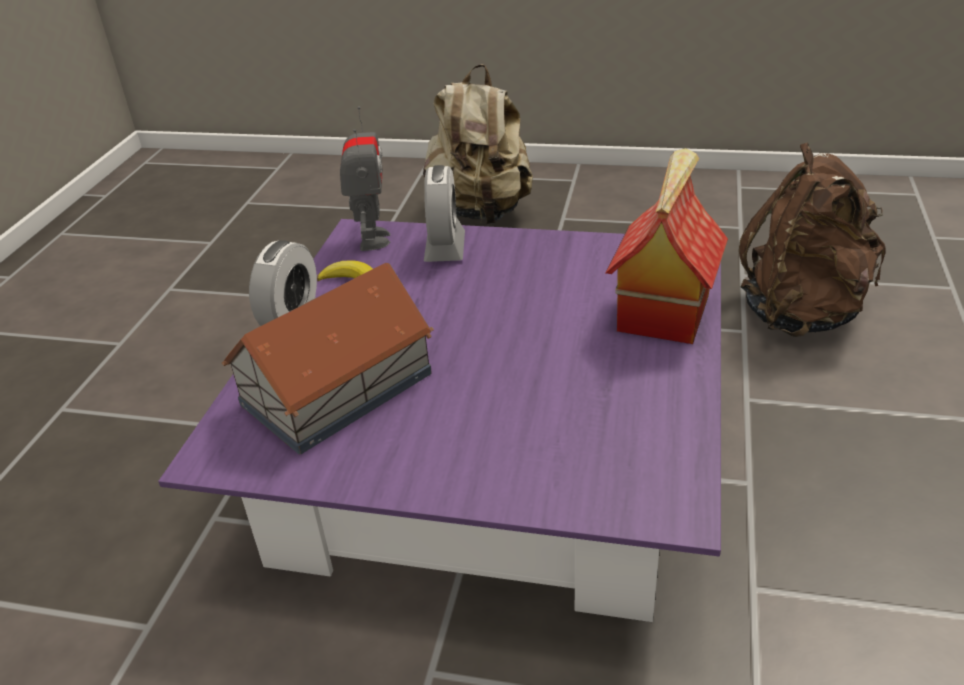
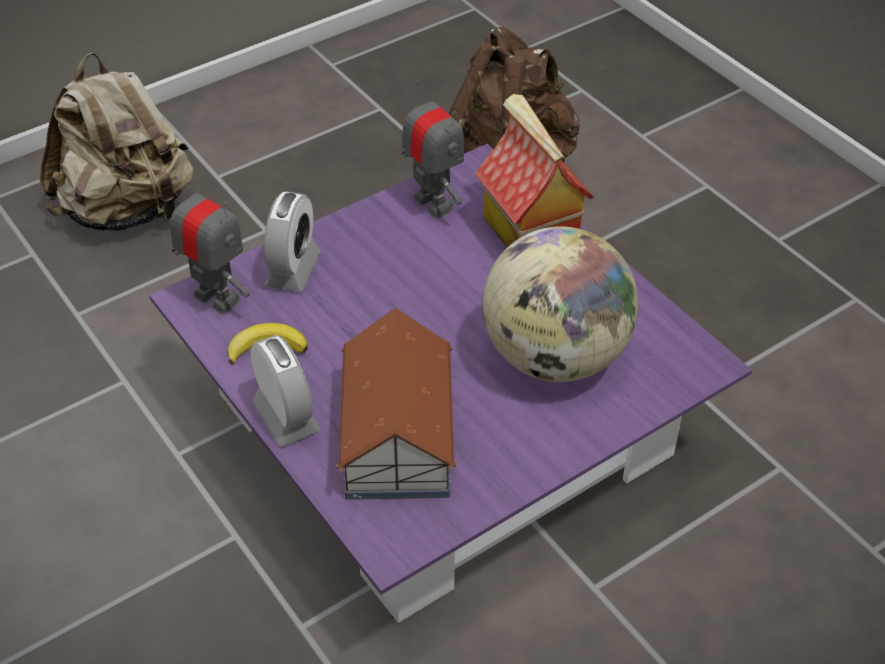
camera: 50 degrees left, 10 degrees up
alarm clock [424,165,465,262] -> alarm clock turned 60 degrees clockwise [264,191,321,292]
none -> toy robot [402,81,464,219]
none -> globe [482,226,639,382]

